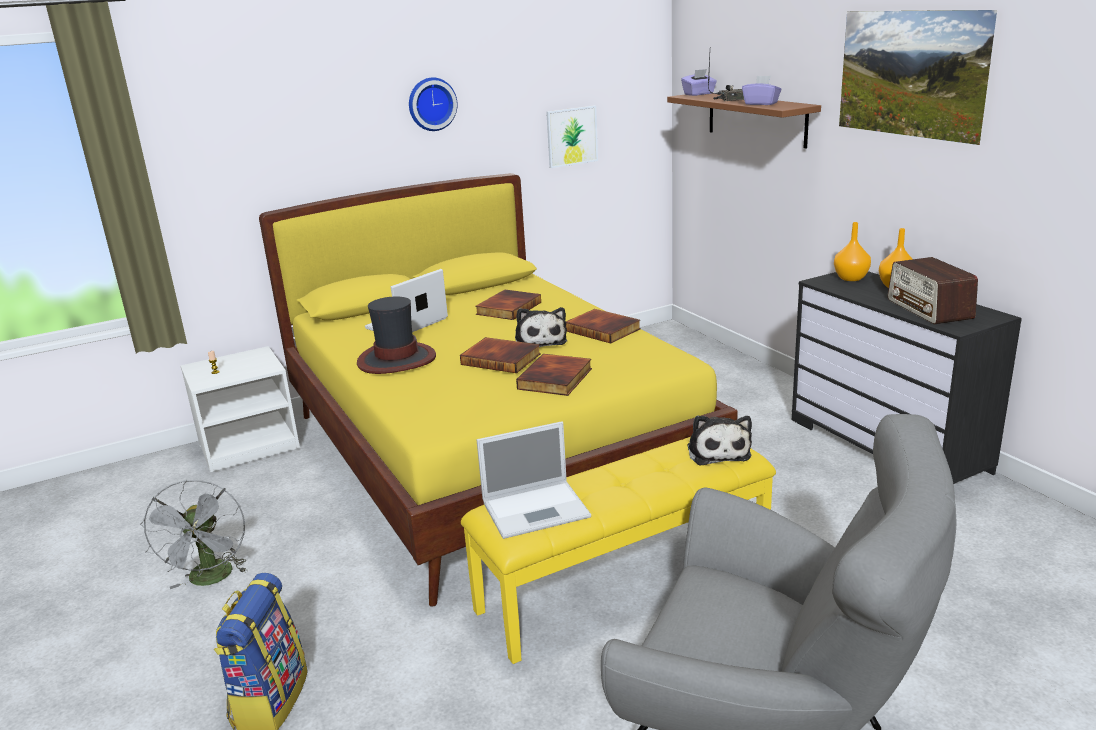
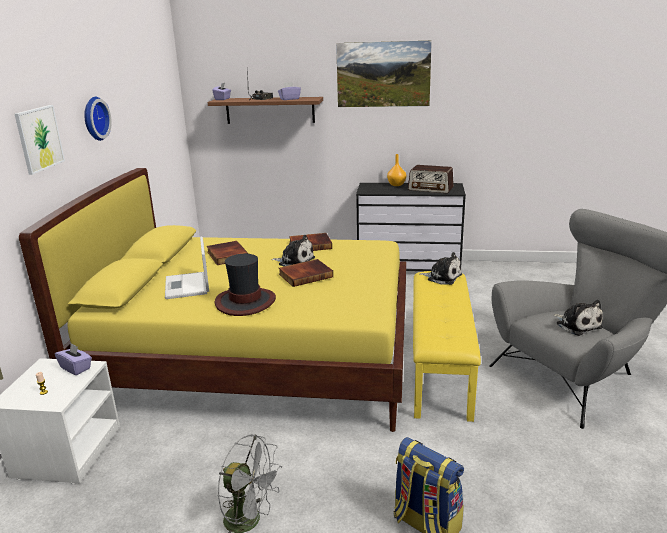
camera: 55 degrees left, 0 degrees up
laptop [477,421,591,539] -> none
book [516,354,592,396] -> none
picture [546,105,598,168] -> picture moved to [15,105,65,175]
orange vase [834,222,871,281] -> none
none -> purple tissue box [55,343,92,375]
none -> plush toy [553,300,603,336]

